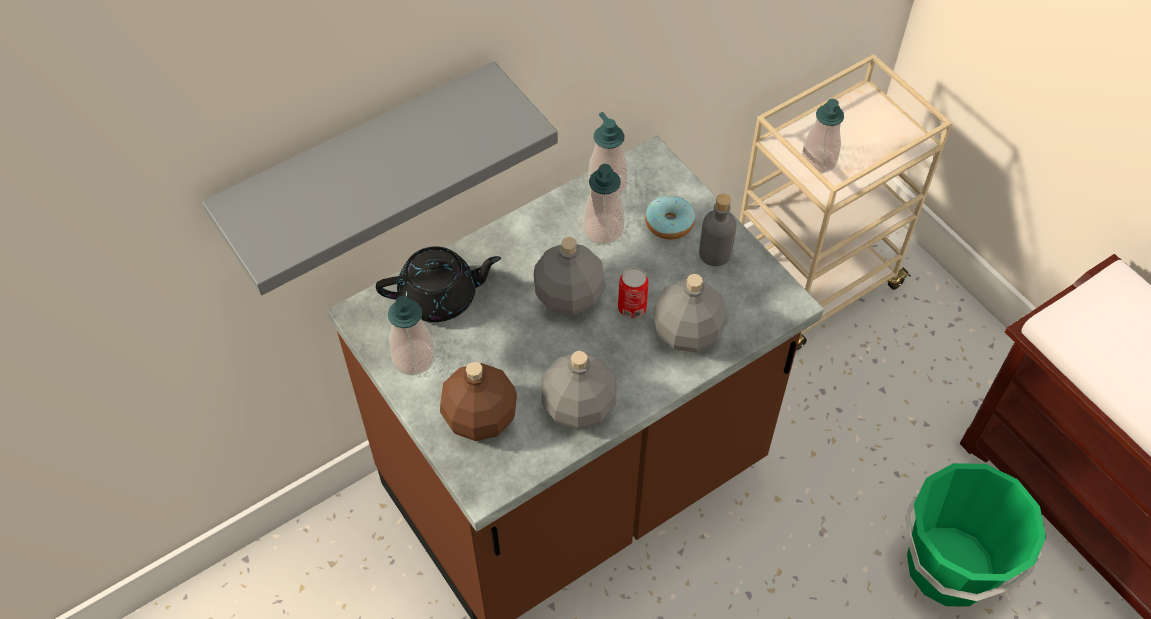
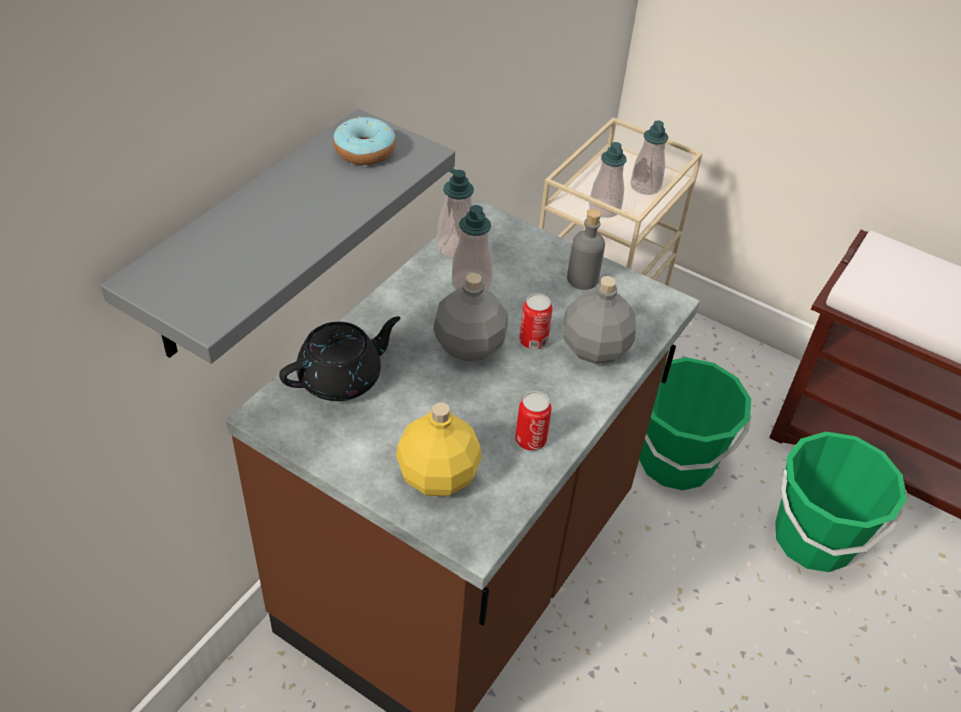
camera: 25 degrees left, 10 degrees down
soap dispenser [388,296,435,375] -> soap dispenser moved to [630,120,668,195]
brown bottle [440,362,517,441] -> yellow bottle [396,402,482,496]
grey bottle [541,351,616,430] -> can [515,391,552,451]
donut [645,195,695,240] -> donut moved to [333,117,396,165]
none -> green bucket [639,357,752,490]

